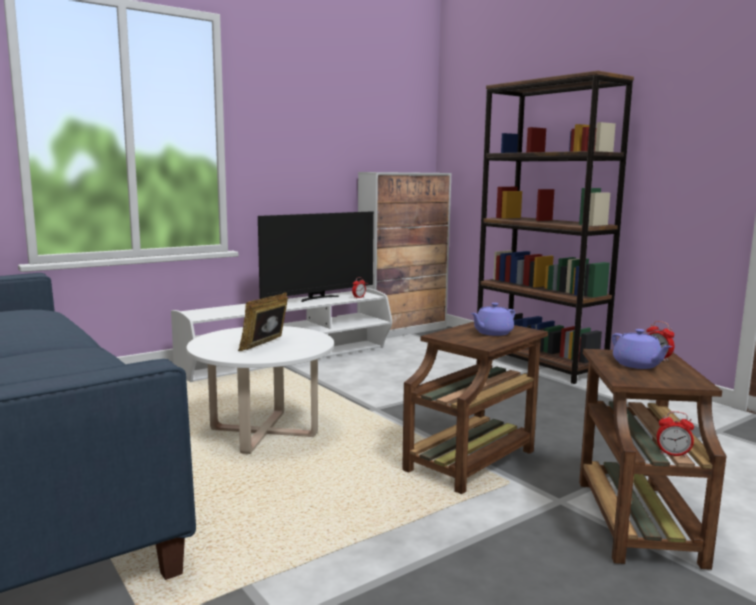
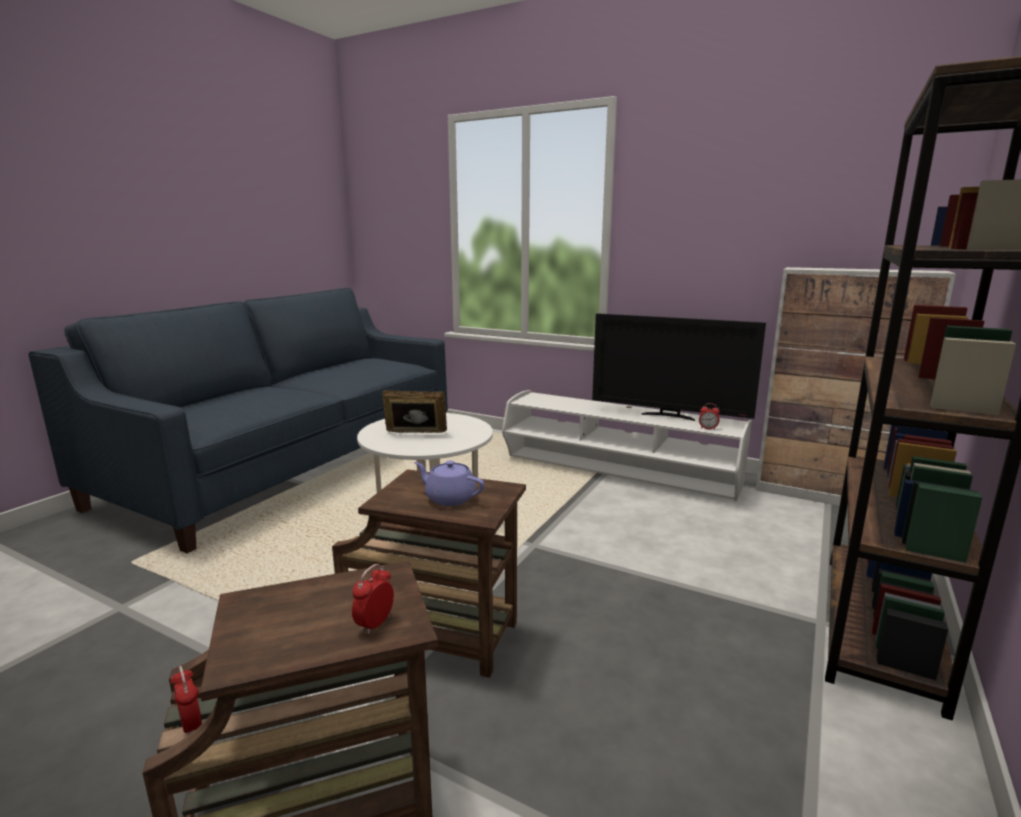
camera: 65 degrees right, 5 degrees up
purple teapot [612,329,672,369] -> none
alarm clock [657,411,694,457] -> alarm clock turned 150 degrees clockwise [171,666,202,736]

